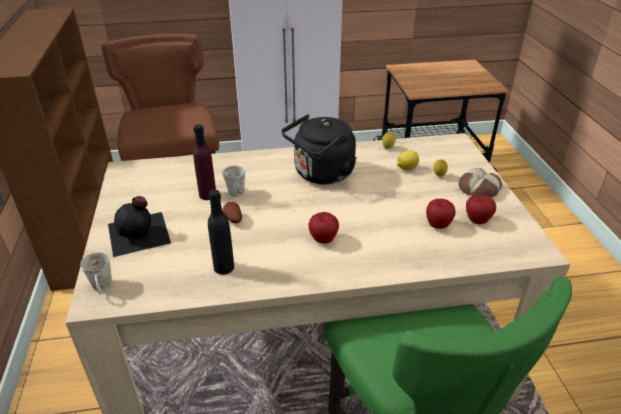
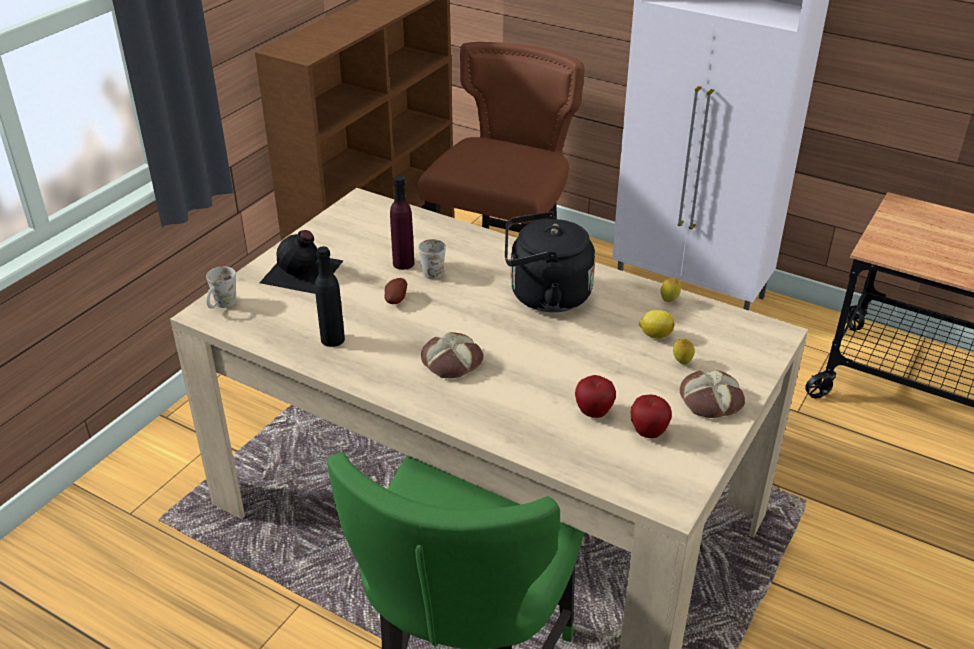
camera: 40 degrees right, 0 degrees up
apple [308,212,339,244] -> bread [421,332,483,378]

